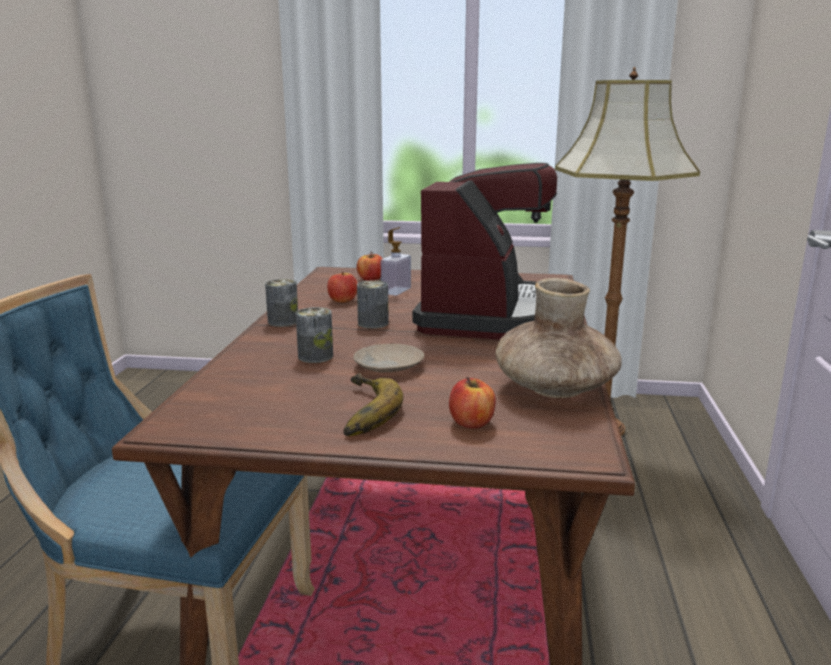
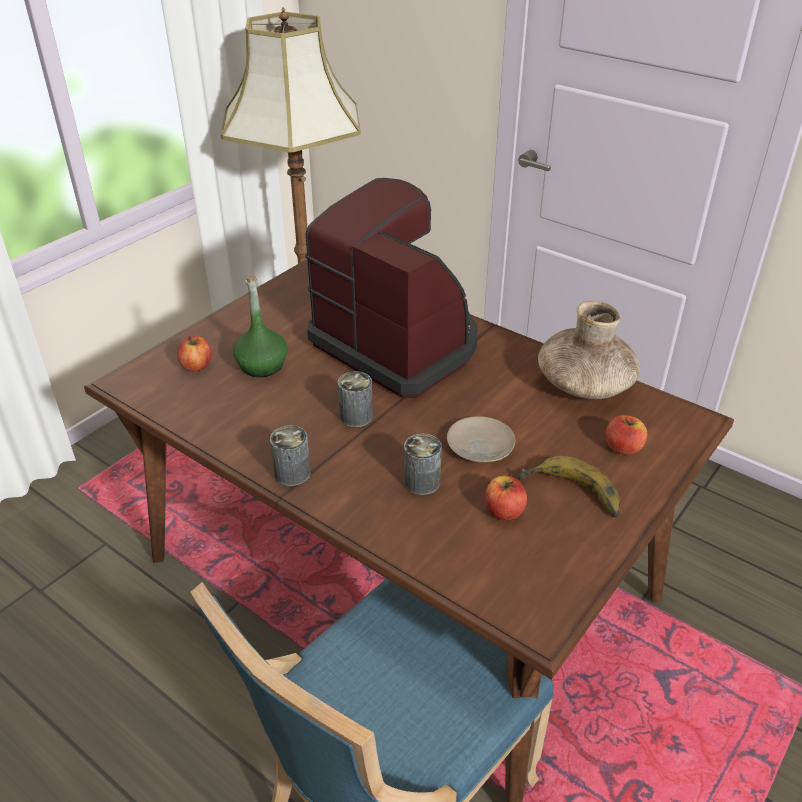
camera: 60 degrees left, 20 degrees up
apple [327,272,358,302] -> apple moved to [486,475,527,520]
soap dispenser [381,227,411,296] -> green bottle [233,275,288,377]

